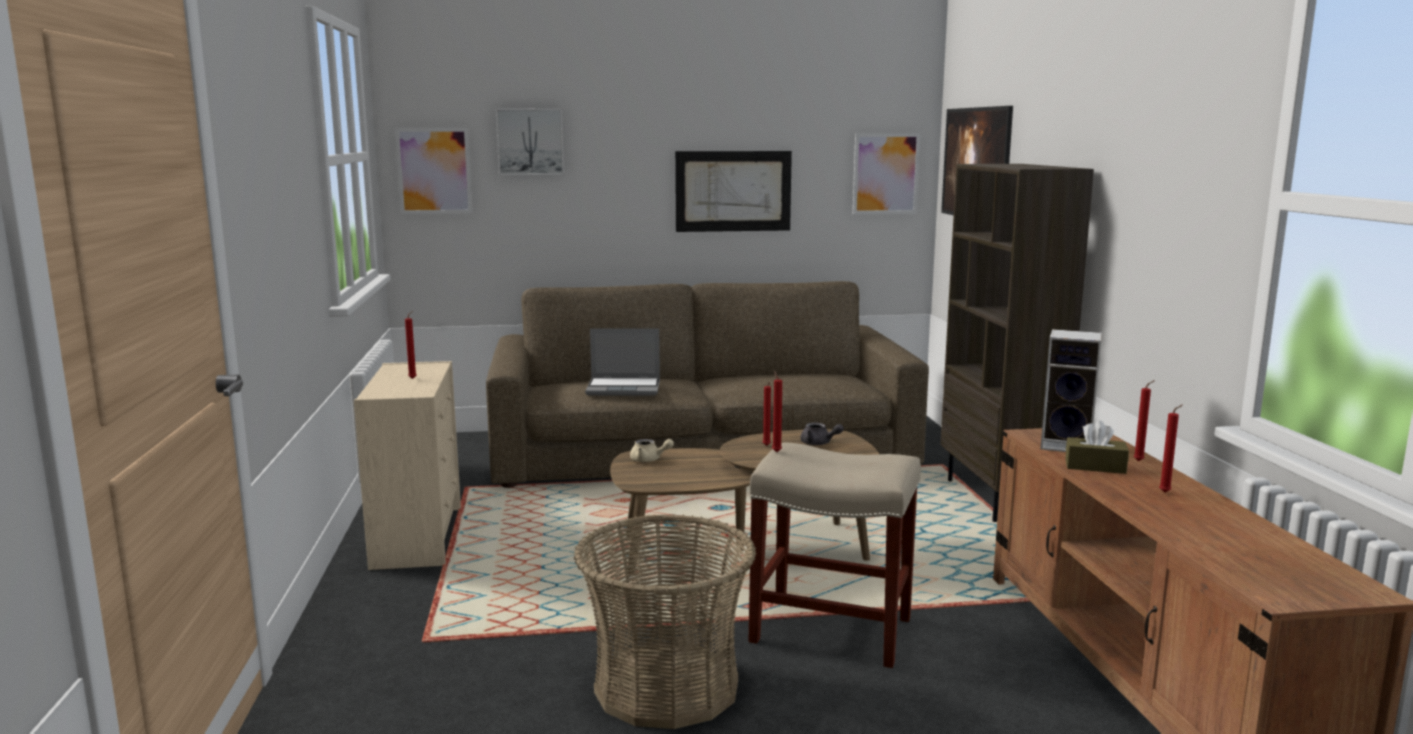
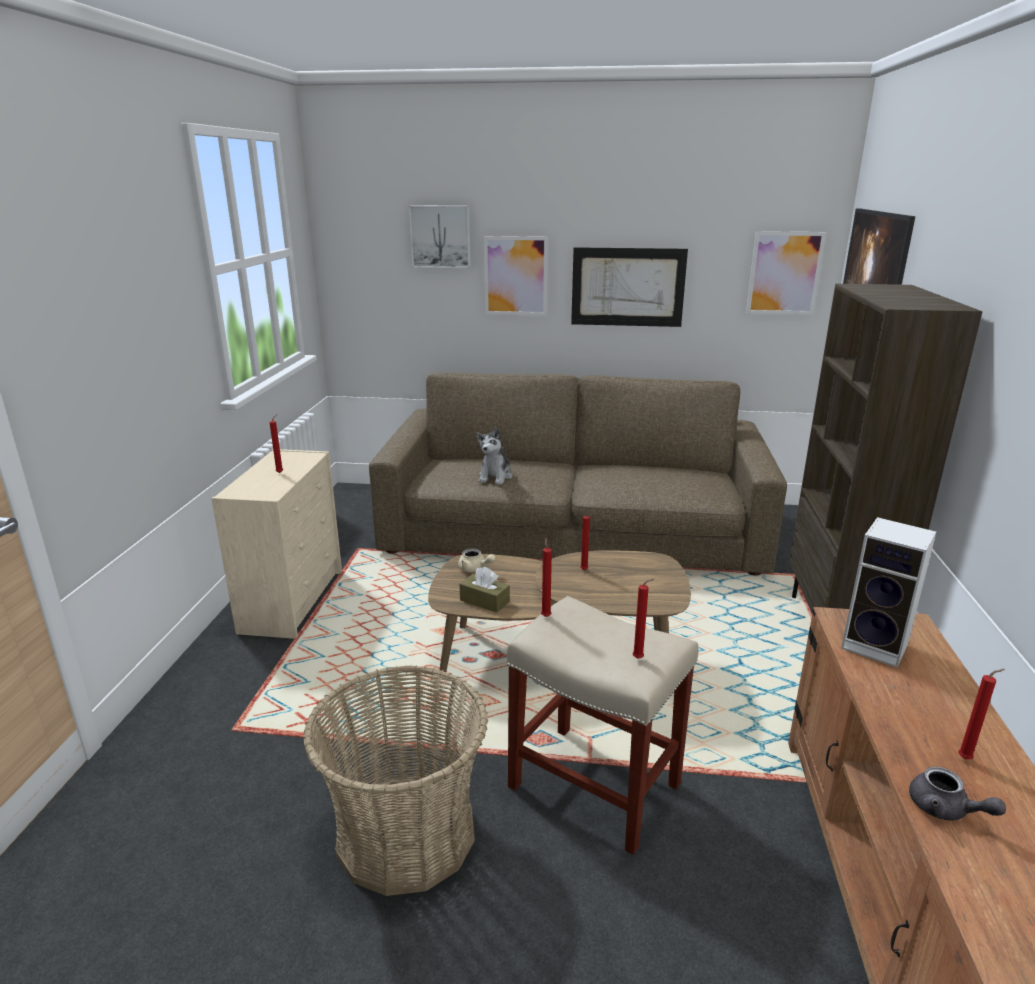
camera: 15 degrees right, 10 degrees up
picture [395,128,473,214] -> picture moved to [484,236,548,316]
laptop [585,328,660,396] -> plush toy [476,427,513,485]
grey teapot [800,422,844,445] -> grey teapot moved to [909,767,1006,821]
brown tissue box [1065,420,1129,474] -> brown tissue box moved to [459,567,510,613]
red candle [1133,380,1155,461] -> red candle moved to [633,578,654,659]

